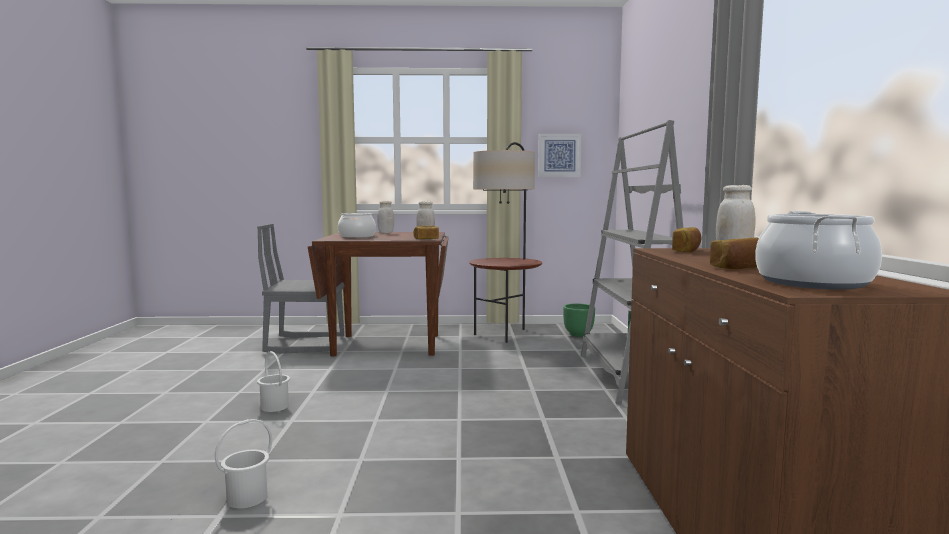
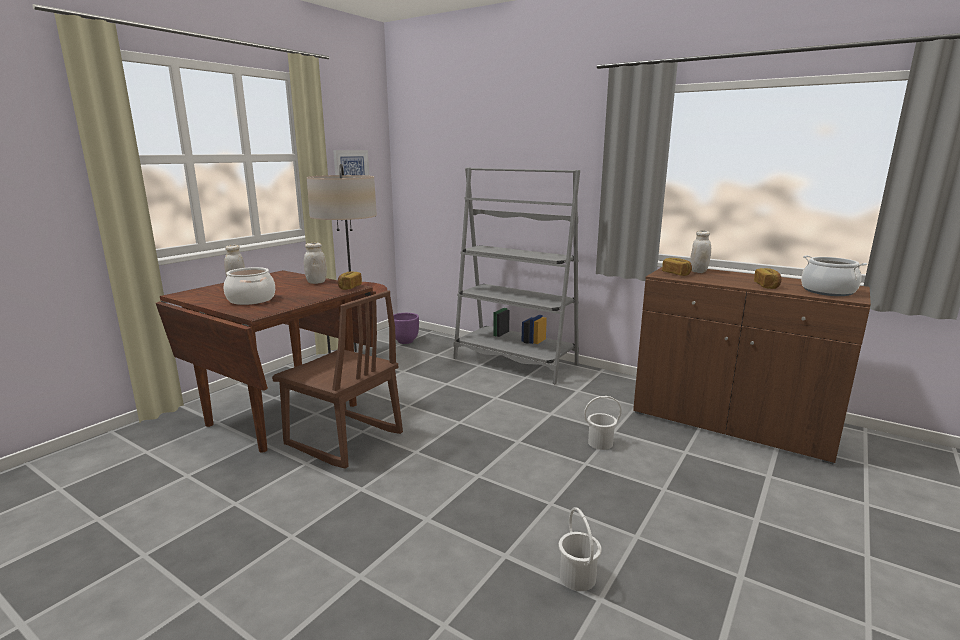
camera: 55 degrees left, 10 degrees up
grey chair [257,224,345,354] -> none
white bucket [257,351,290,412] -> white bucket moved to [584,396,622,450]
green planter [563,304,595,337] -> purple planter [393,313,419,344]
none -> brown chair [272,290,403,469]

